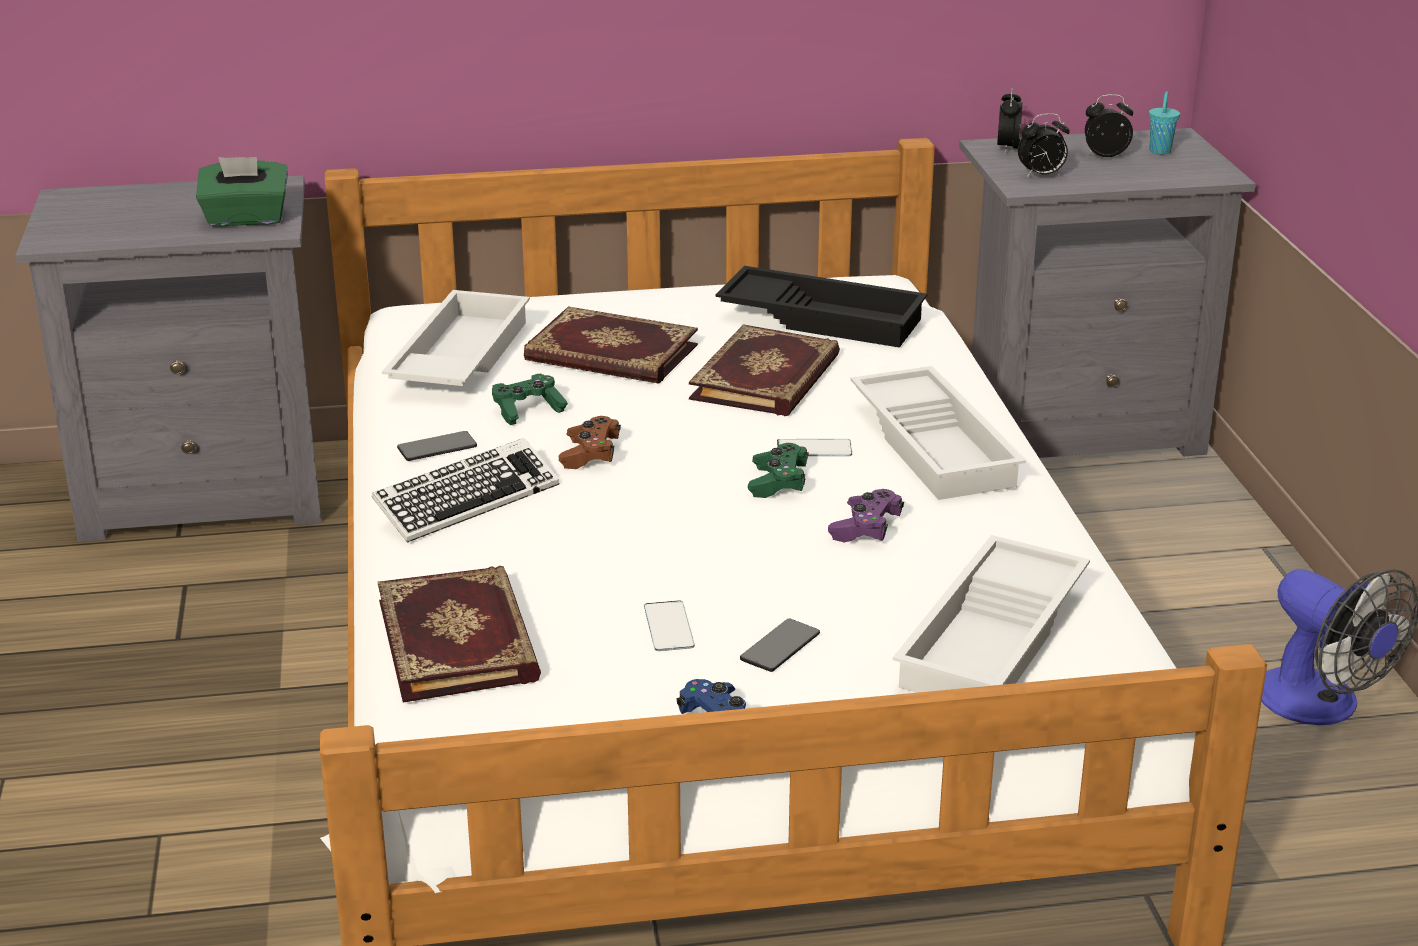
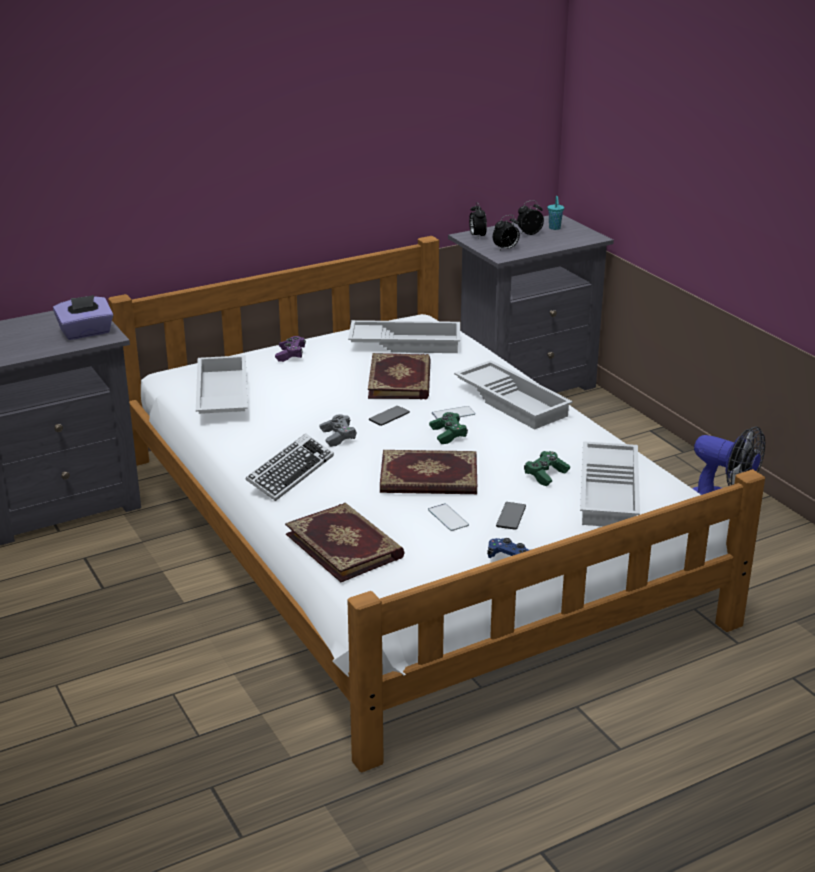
camera: 20 degrees left, 0 degrees up
green tissue box [196,157,288,226] -> purple tissue box [53,295,113,340]
phone [397,431,477,461] -> phone moved to [369,406,410,426]
green game controller [492,374,568,425] -> green game controller moved to [524,451,570,487]
book [524,306,698,384] -> book moved to [380,450,477,494]
brown game controller [559,416,621,469] -> grey game controller [319,414,357,447]
black tray [715,266,927,348] -> white tray [348,320,460,353]
purple game controller [828,489,904,543] -> purple game controller moved to [275,336,306,362]

